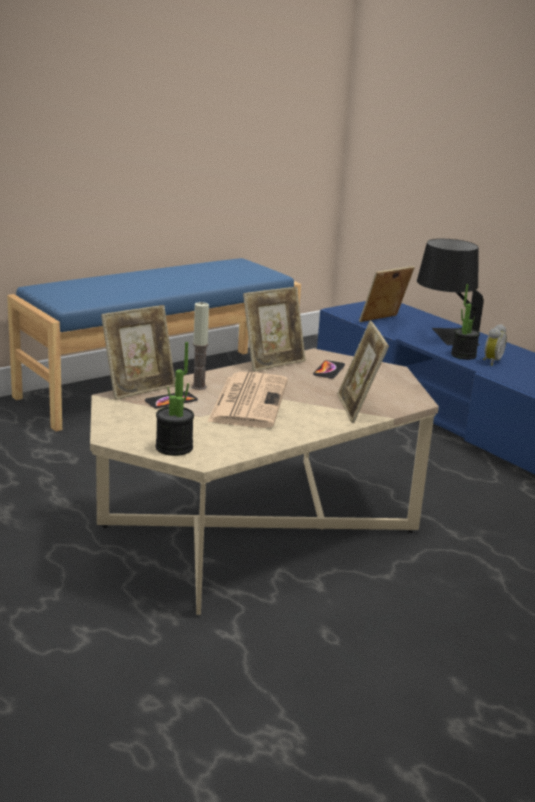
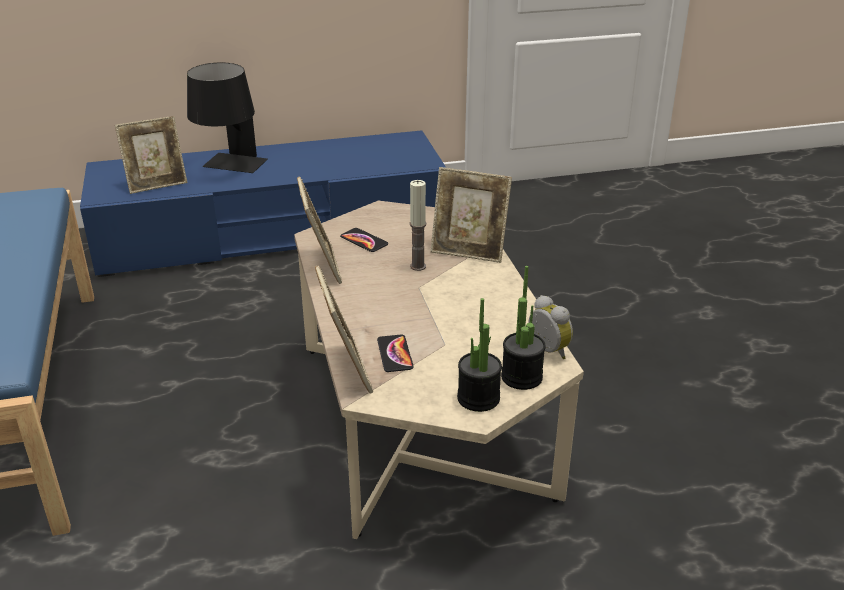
camera: 65 degrees left, 10 degrees up
candle [192,302,209,390] -> candle moved to [410,180,426,271]
newspaper [207,372,288,428] -> none
picture frame [359,266,415,322] -> picture frame turned 105 degrees counterclockwise [115,116,188,194]
potted plant [451,284,480,360] -> potted plant moved to [457,298,502,412]
alarm clock [483,324,507,366] -> alarm clock moved to [528,295,573,359]

